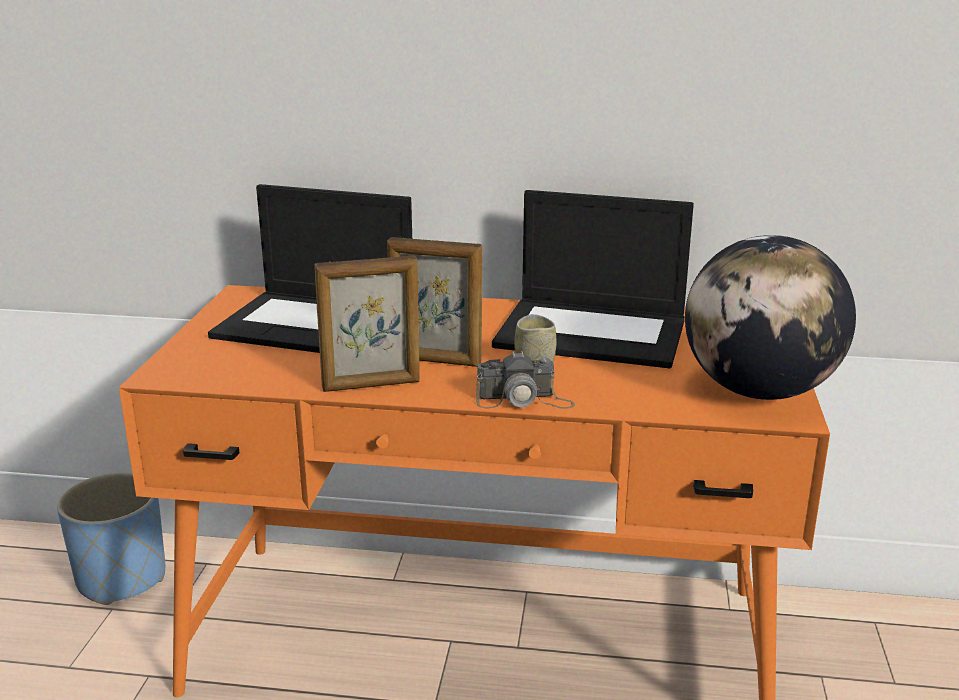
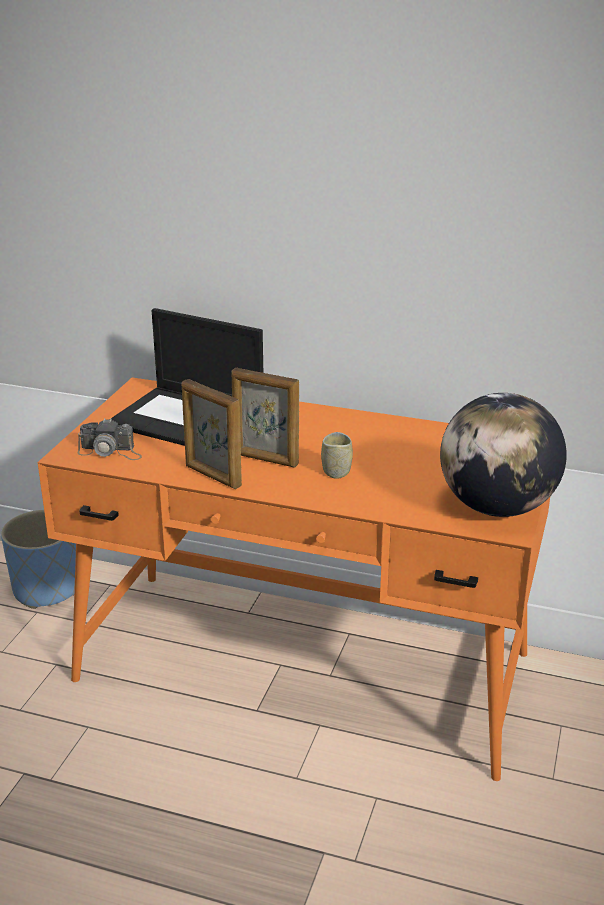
camera: 10 degrees right, 5 degrees up
picture frame [314,256,420,392] -> picture frame turned 45 degrees clockwise [182,379,242,489]
camera [476,351,575,409] -> camera moved to [77,418,142,460]
laptop [492,190,694,368] -> none

